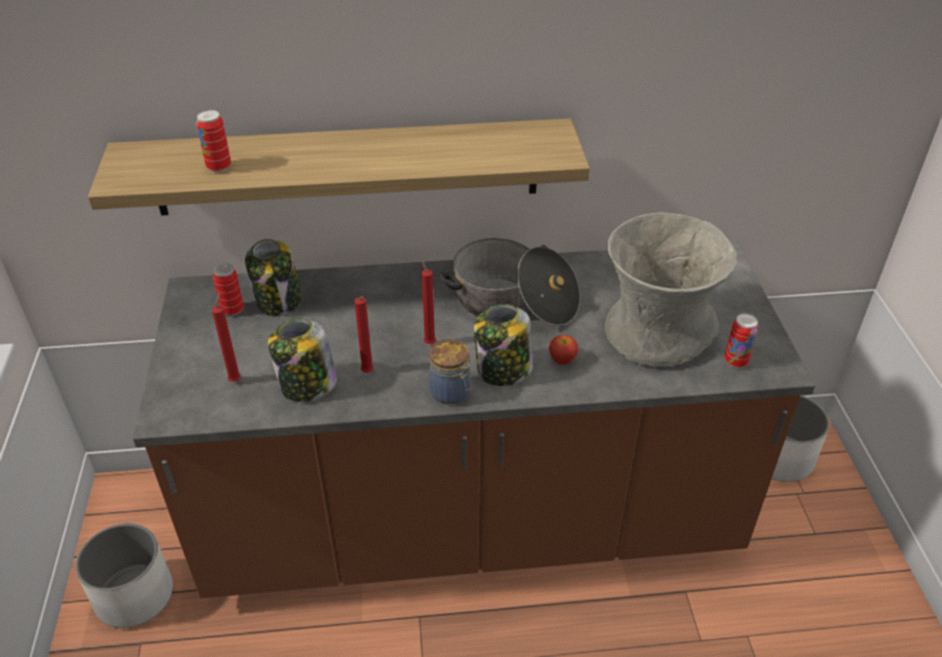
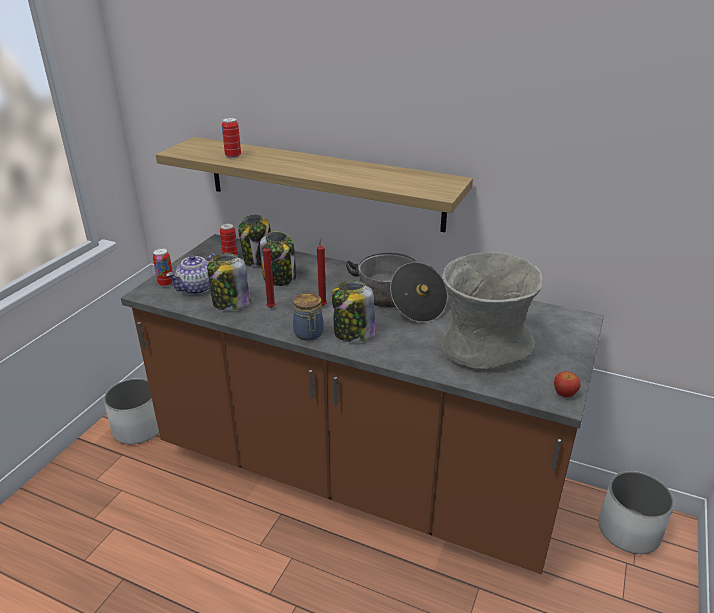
camera: 30 degrees right, 10 degrees down
red candle [212,293,241,382] -> teapot [166,253,216,295]
apple [549,335,579,365] -> apple moved to [554,371,580,397]
can [725,313,758,368] -> can moved to [153,248,173,287]
none -> jar [260,231,296,286]

